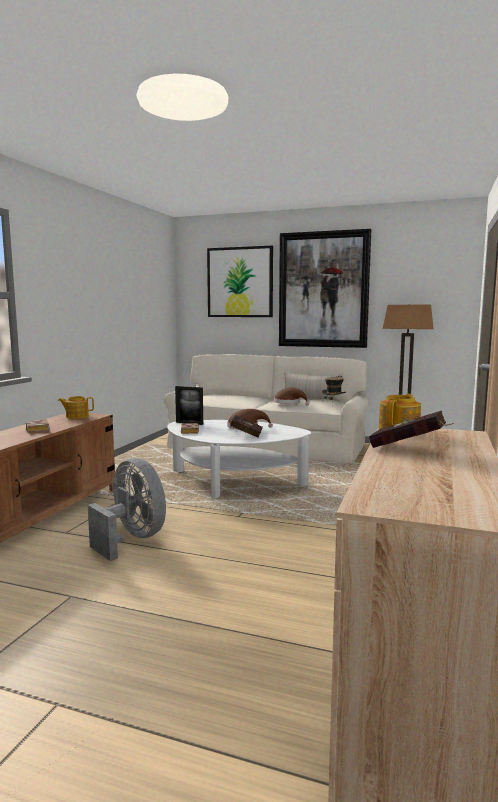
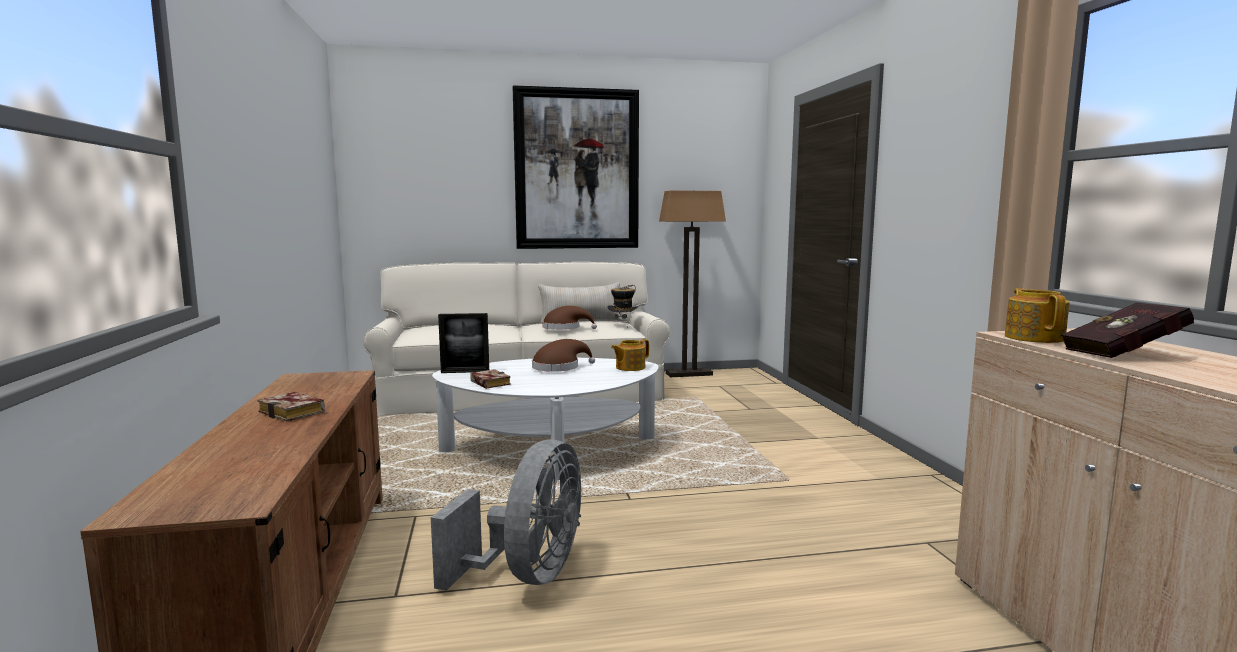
camera: 30 degrees left, 0 degrees up
teapot [58,396,94,419] -> teapot moved to [611,339,649,371]
grey fan [88,458,166,561] -> grey fan turned 90 degrees clockwise [431,439,581,591]
picture [207,246,273,317] -> none
red book [227,415,263,438] -> none

